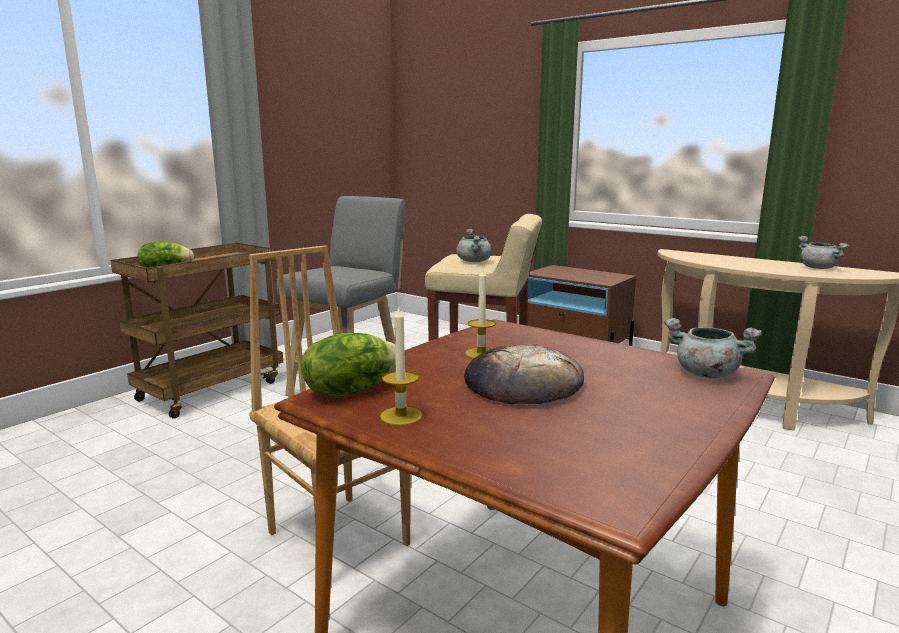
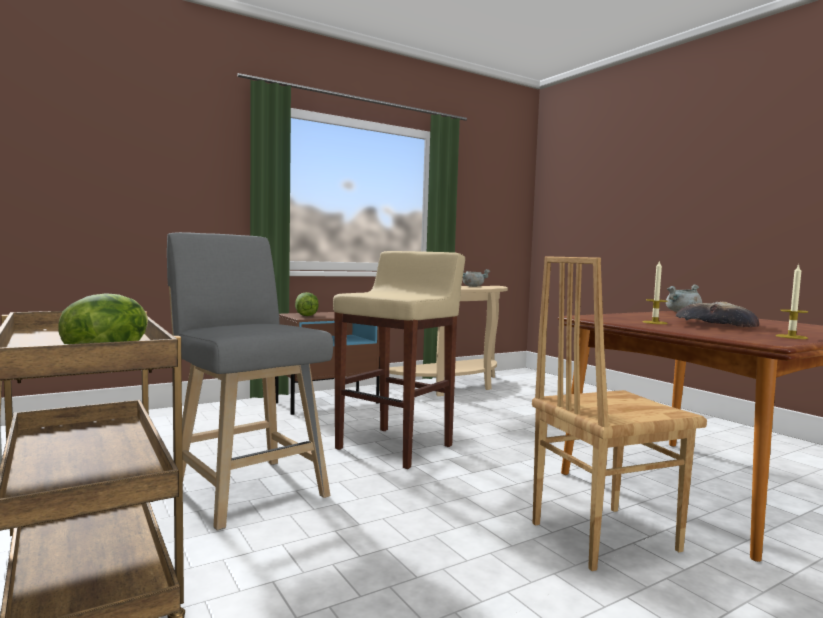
camera: 70 degrees left, 10 degrees down
lettuce [301,333,396,396] -> lettuce moved to [295,292,319,316]
grey cooking pot [456,229,492,262] -> none

